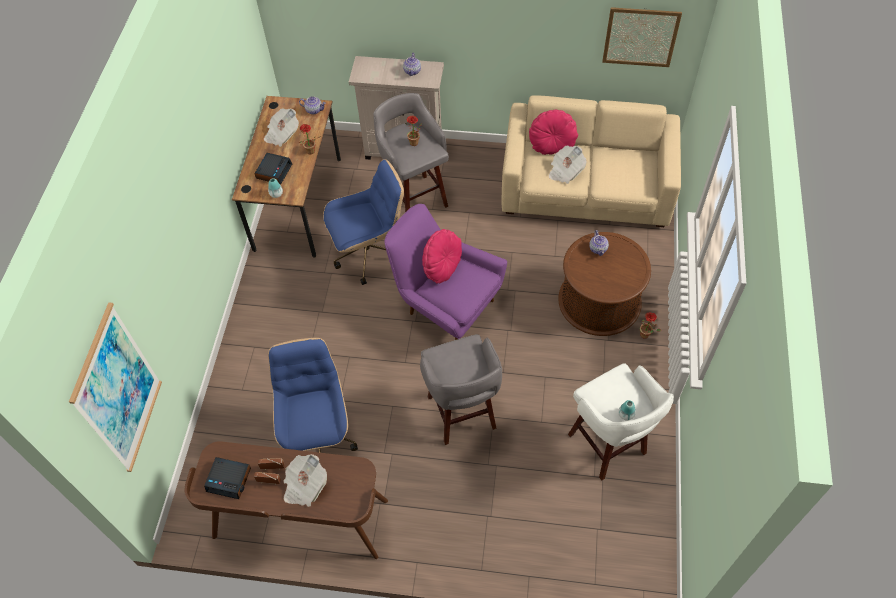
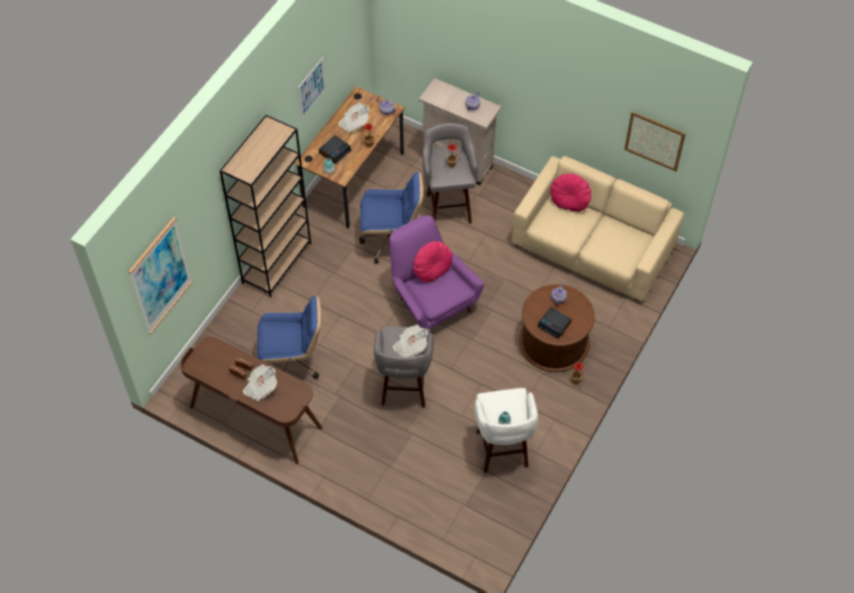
camera: 20 degrees right, 0 degrees up
alarm clock [204,457,251,499] -> alarm clock moved to [538,307,572,339]
blue office chair [268,338,358,453] -> blue office chair turned 75 degrees clockwise [257,295,321,379]
newspaper [548,146,586,184] -> newspaper moved to [393,325,428,357]
none -> beige bookcase [220,115,311,297]
none -> picture [298,57,326,118]

